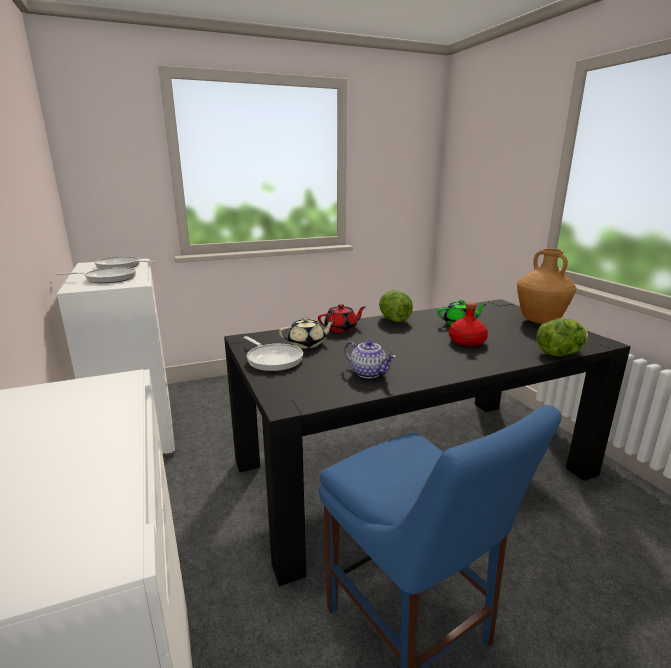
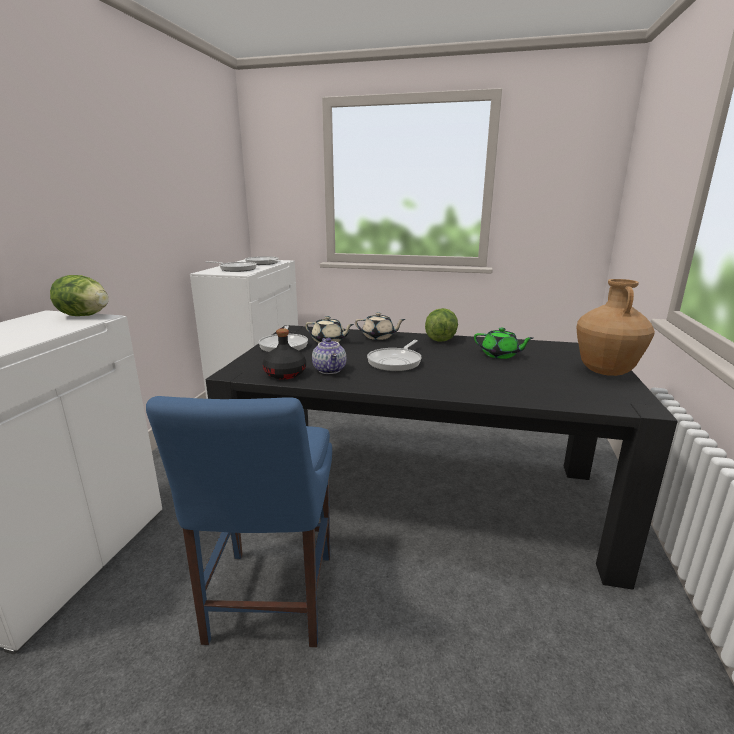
camera: 35 degrees right, 0 degrees up
red teapot [318,304,366,333] -> beige teapot [355,312,406,340]
red bottle [449,302,488,347] -> none
lettuce [536,318,588,356] -> lettuce moved to [50,275,109,316]
none -> black bottle [263,328,306,379]
none -> frying pan [367,340,422,371]

